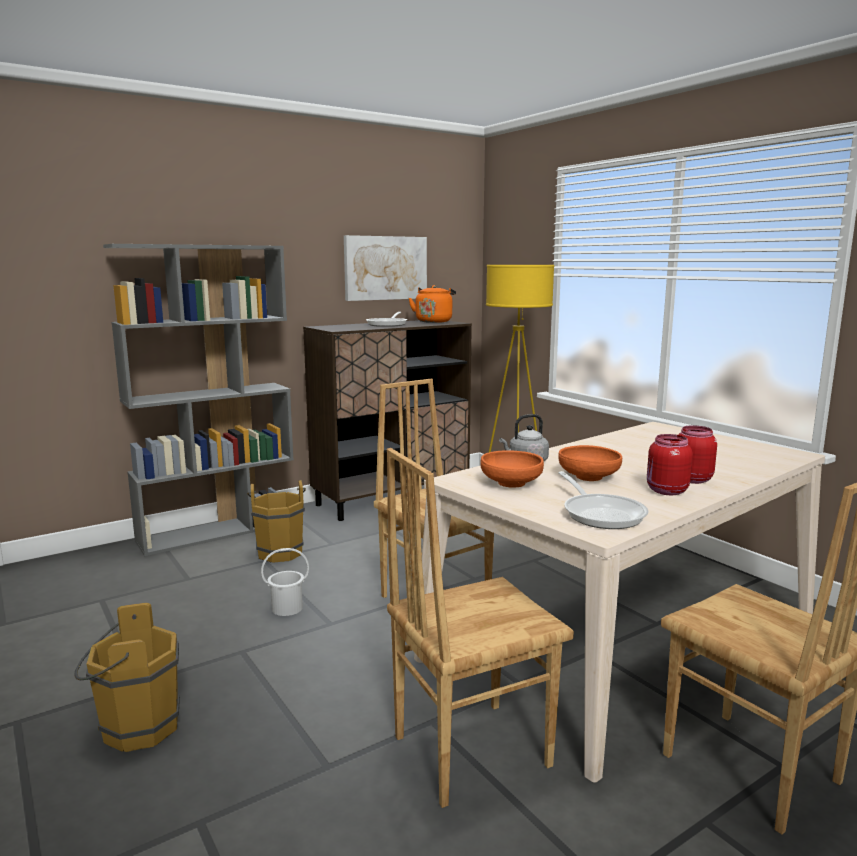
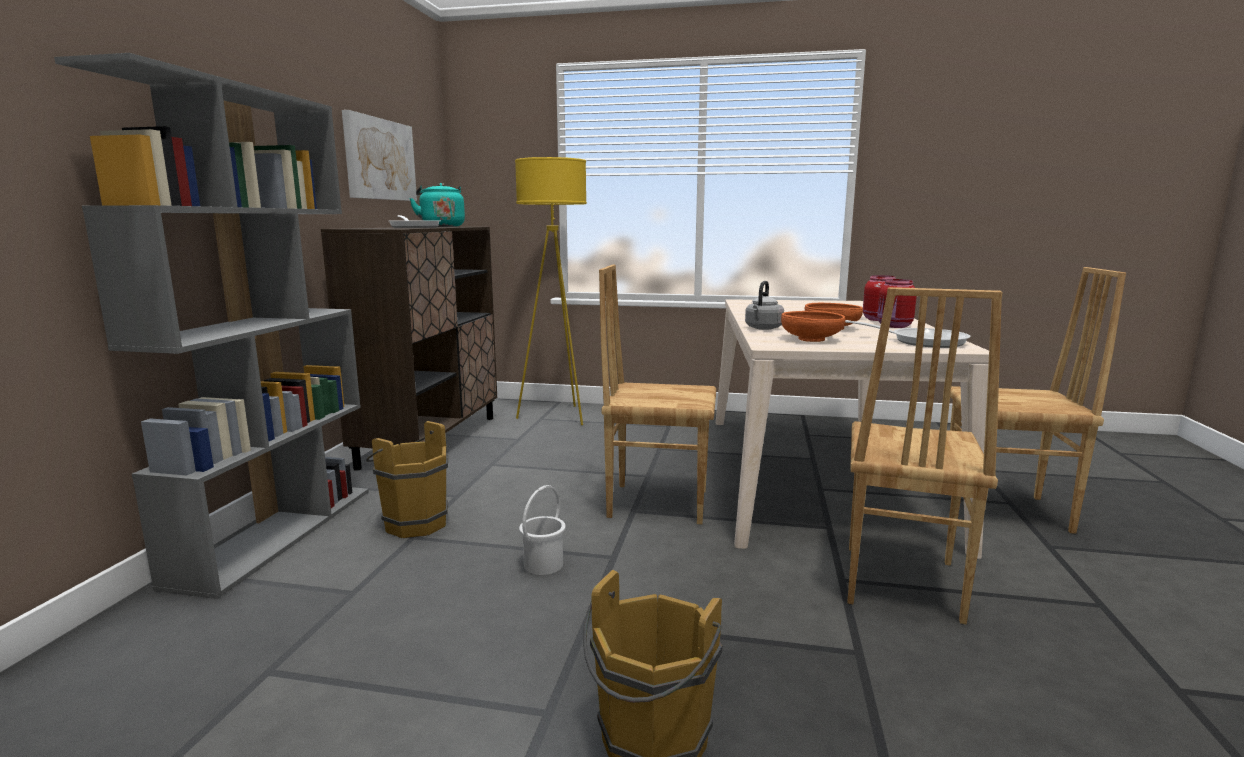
camera: 45 degrees left, 0 degrees up
orange kettle [409,285,456,323] -> turquoise kettle [409,183,465,227]

